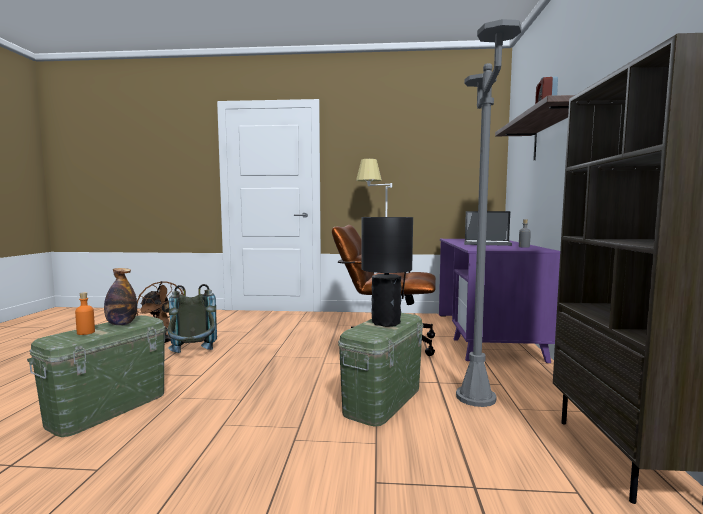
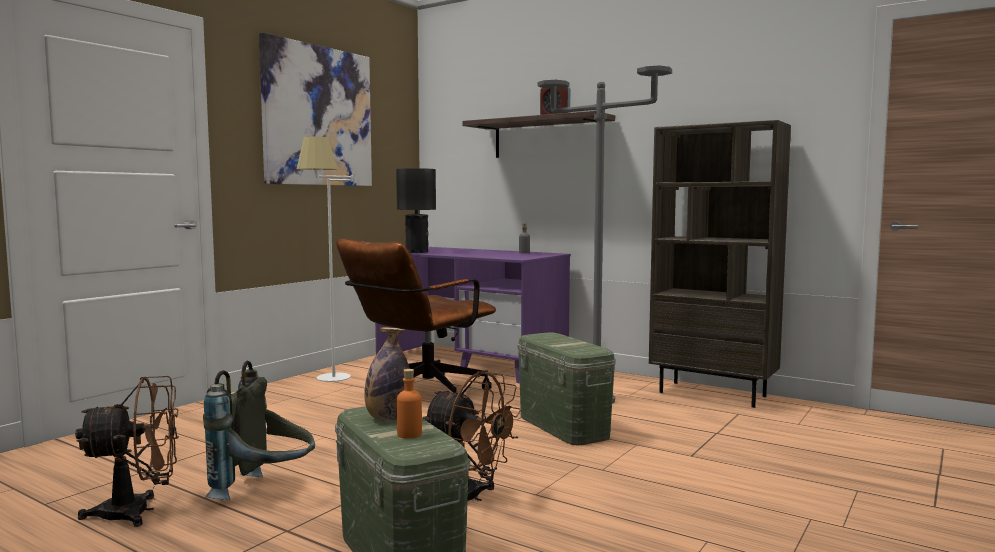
camera: 60 degrees left, 0 degrees up
black table lamp [361,217,413,327] -> black table lamp moved to [396,168,436,253]
laptop [464,211,512,246] -> none
none -> picture [259,33,372,186]
none -> brown fan [422,371,522,501]

